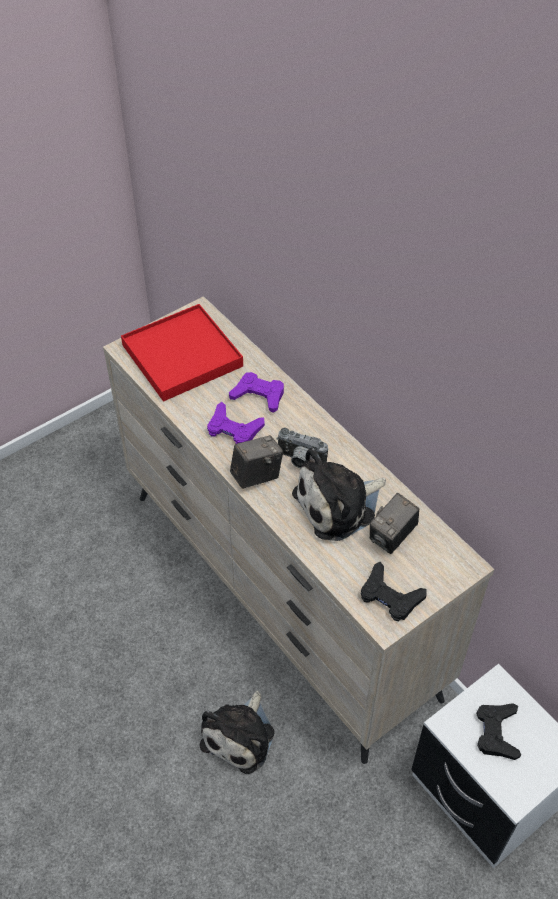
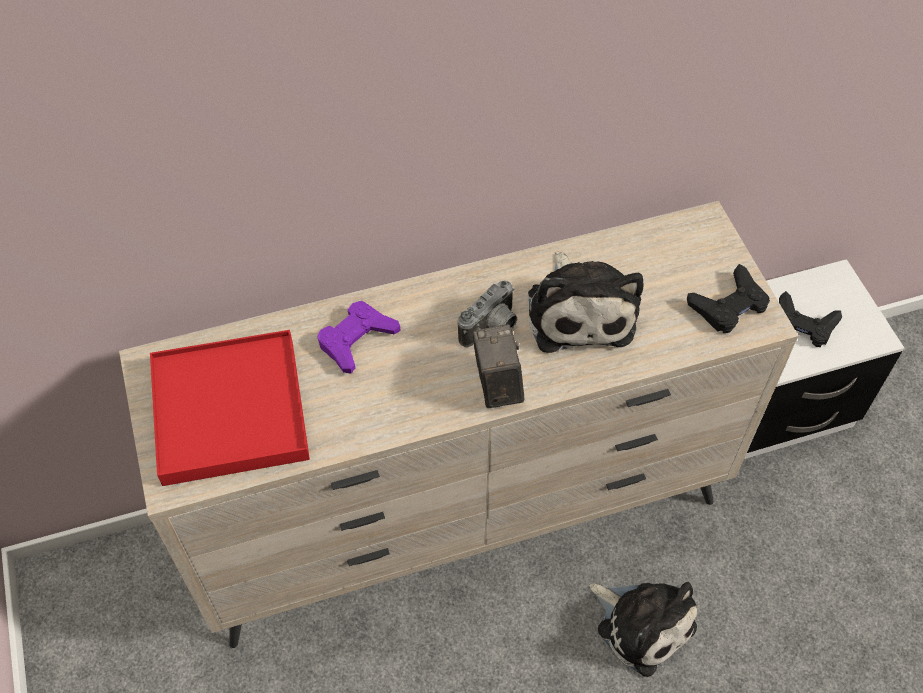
camera: 70 degrees left, 5 degrees up
purple game controller [207,402,265,444] -> none
camera [370,493,419,554] -> none

